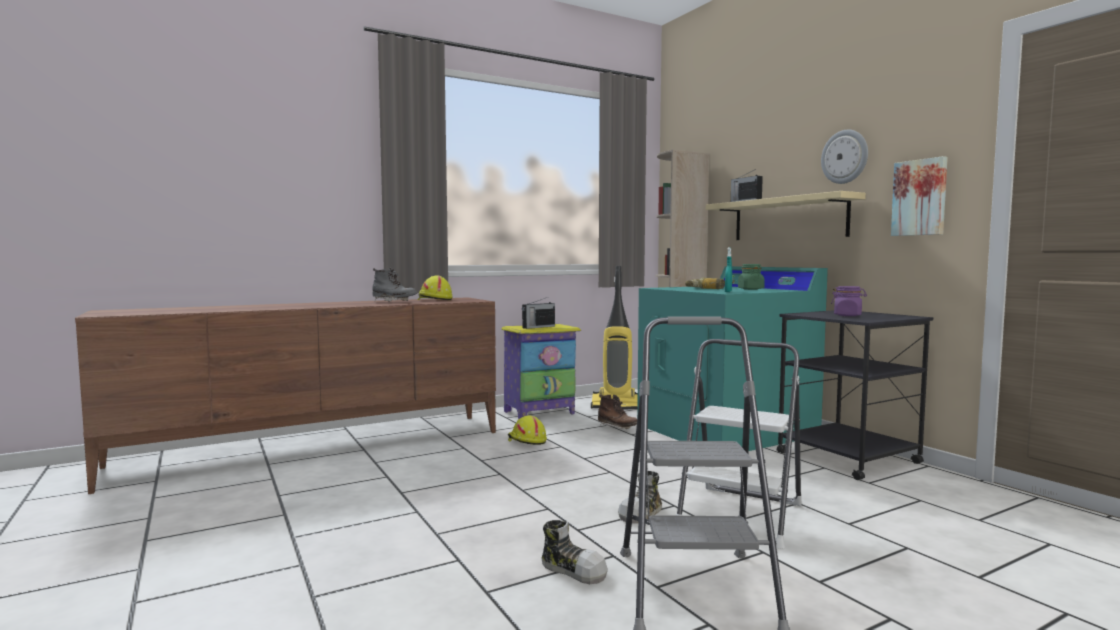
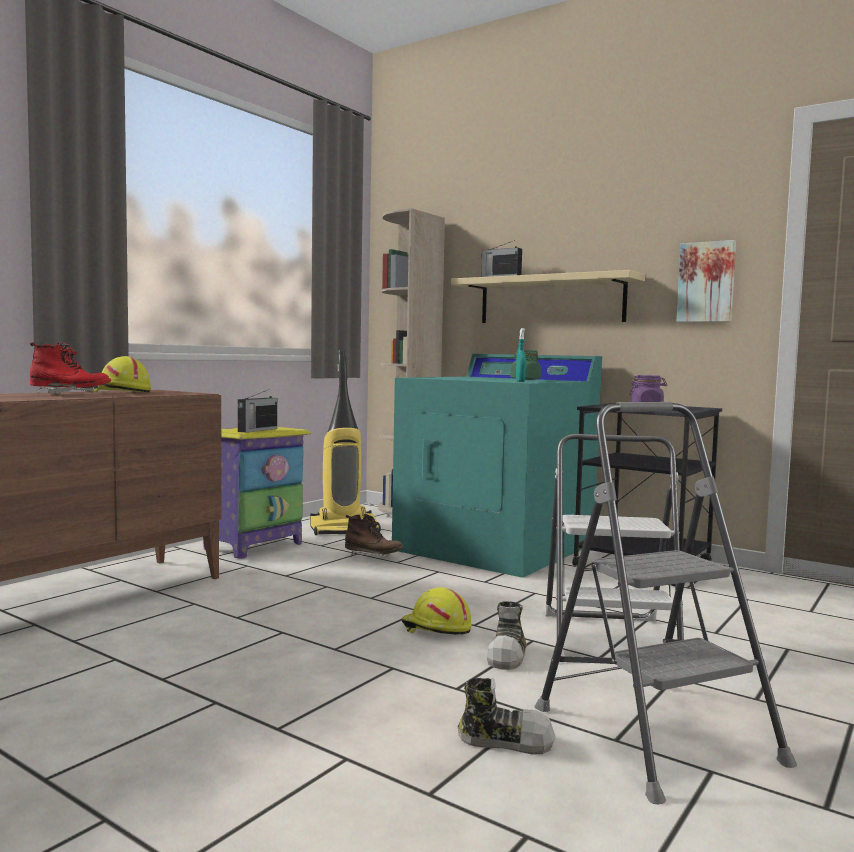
camera: 25 degrees left, 0 degrees up
grey boot [372,268,417,302] -> red boot [30,342,111,394]
yellow hard hat [508,416,547,445] -> yellow hard hat moved to [402,587,472,635]
power drill [685,278,734,289] -> none
wall clock [821,130,868,184] -> none

